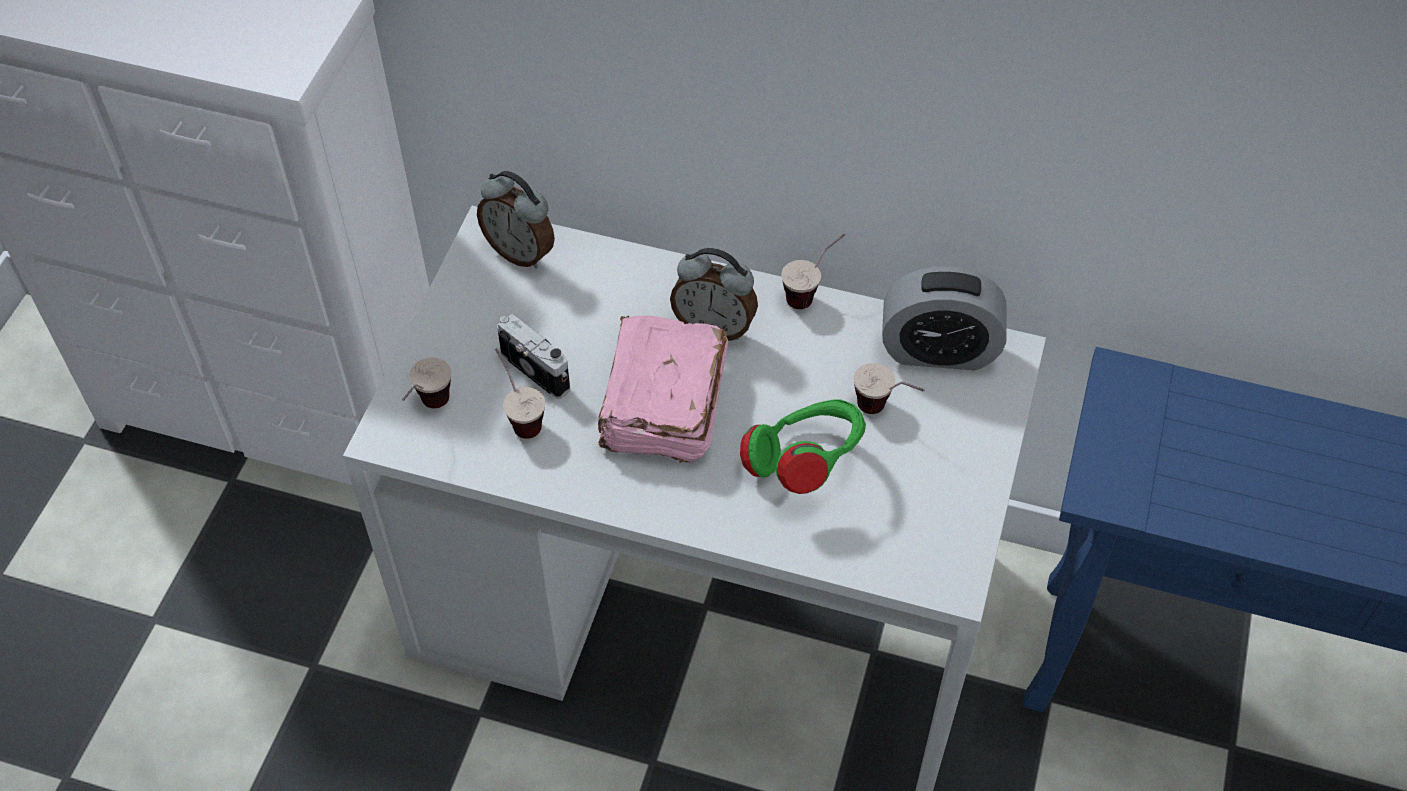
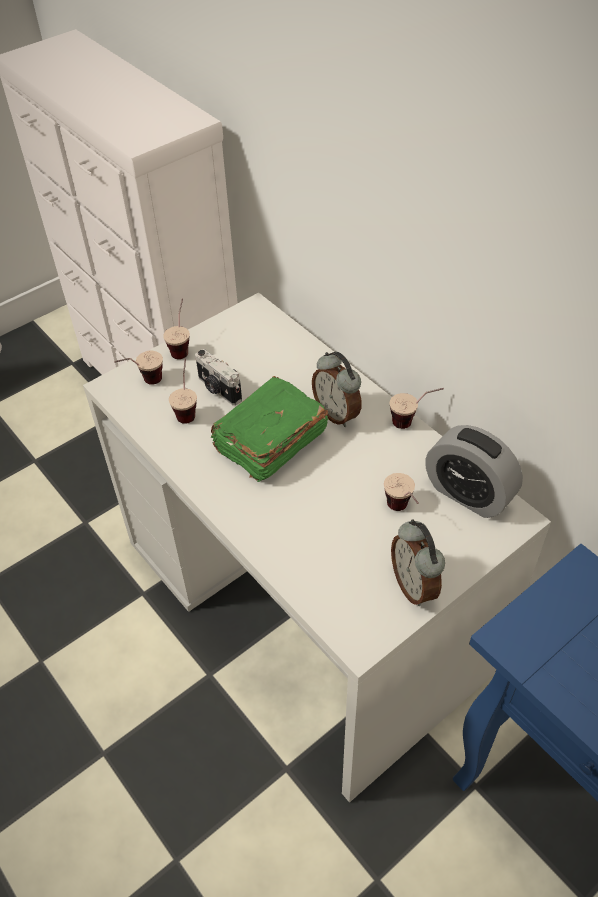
camera: 35 degrees right, 5 degrees down
alarm clock [477,171,555,268] -> alarm clock moved to [391,519,445,606]
camera [497,313,570,399] -> camera turned 150 degrees clockwise [195,349,242,405]
pink book [598,316,728,464] -> green book [211,376,329,482]
green headphones [740,399,866,494] -> none
none -> cup [163,298,190,359]

